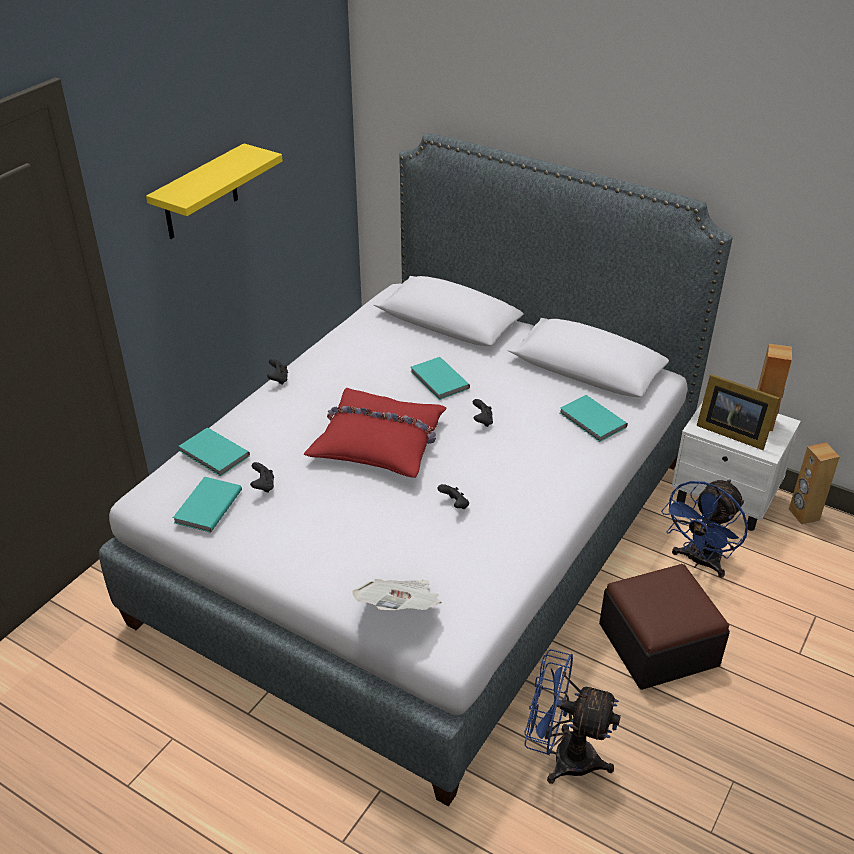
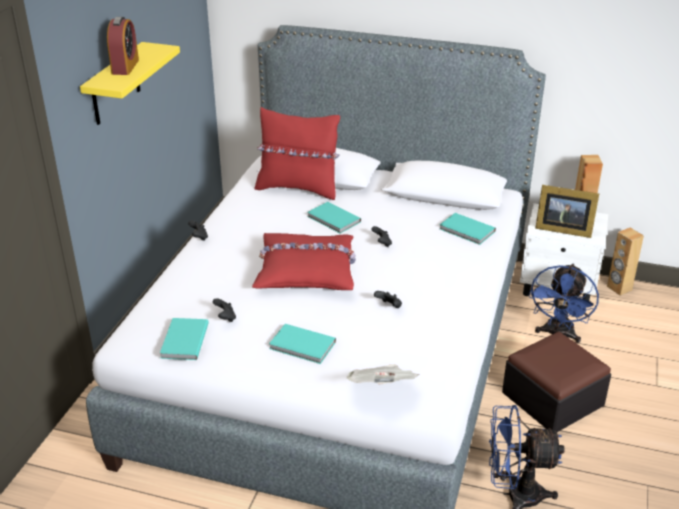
camera: 15 degrees left, 5 degrees down
turquoise book [179,428,250,476] -> turquoise book moved to [269,324,336,364]
none -> alarm clock [107,17,139,75]
none -> red pillow [255,107,340,200]

